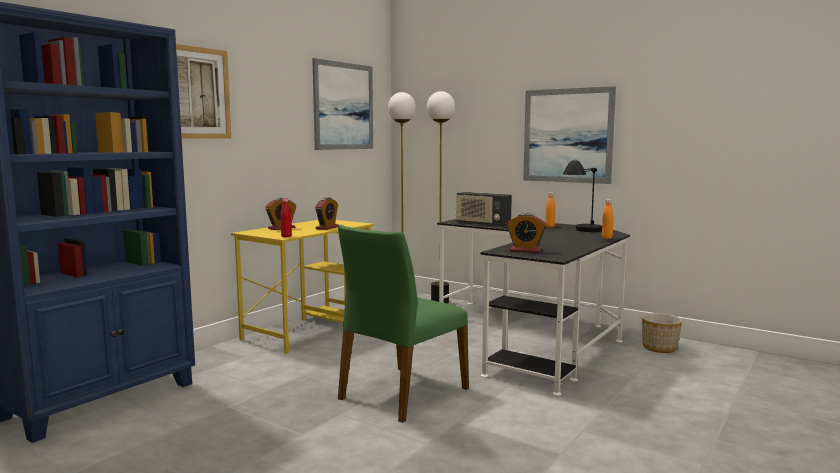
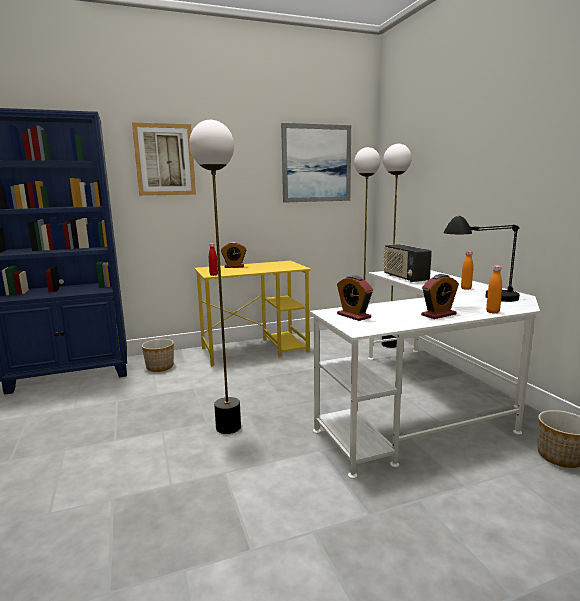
camera: 35 degrees right, 5 degrees up
alarm clock [315,197,339,230] -> alarm clock moved to [421,274,459,319]
green chair [338,225,469,423] -> floor lamp [189,120,241,434]
black desk [437,219,630,396] -> white desk [310,270,540,479]
picture [523,86,616,184] -> none
none -> planter [142,339,174,372]

